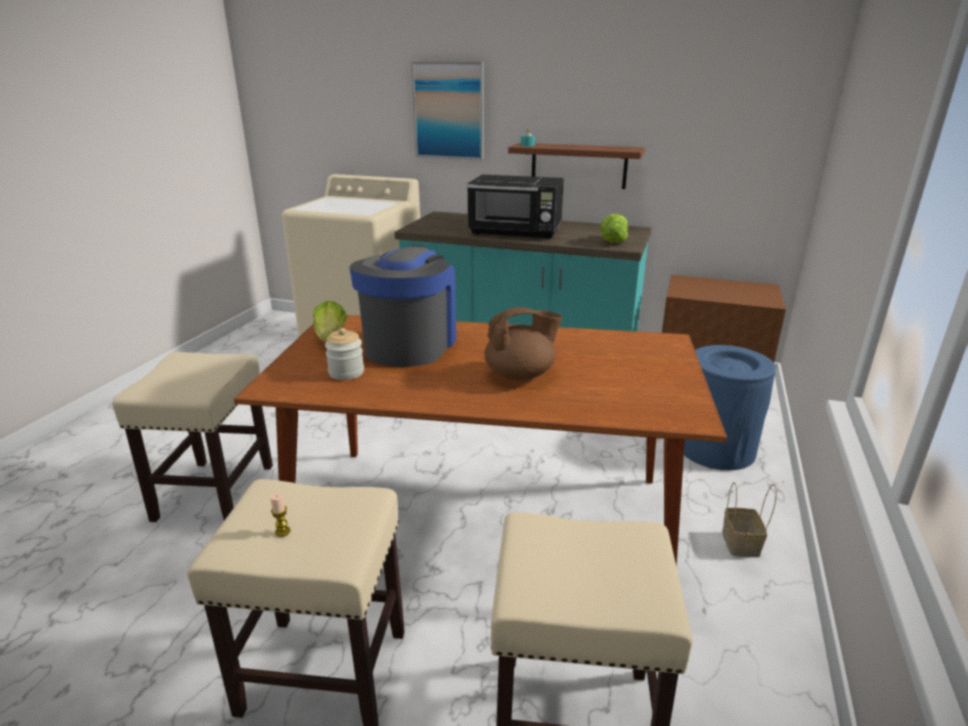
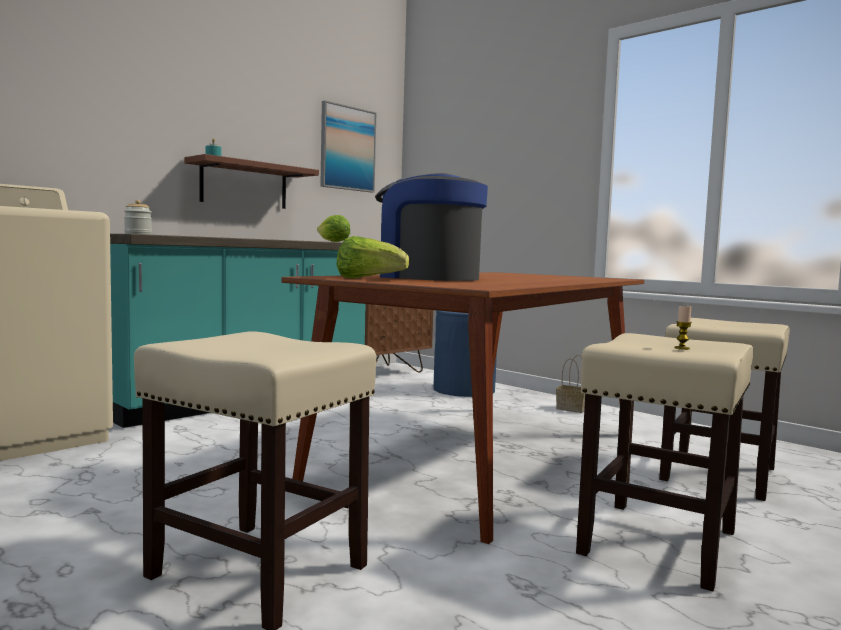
camera: 65 degrees left, 20 degrees down
jar [325,328,364,380] -> jar moved to [124,200,152,235]
picture [412,62,484,160] -> picture moved to [320,100,376,192]
black microwave [467,175,564,240] -> none
brown teapot [484,307,562,381] -> none

